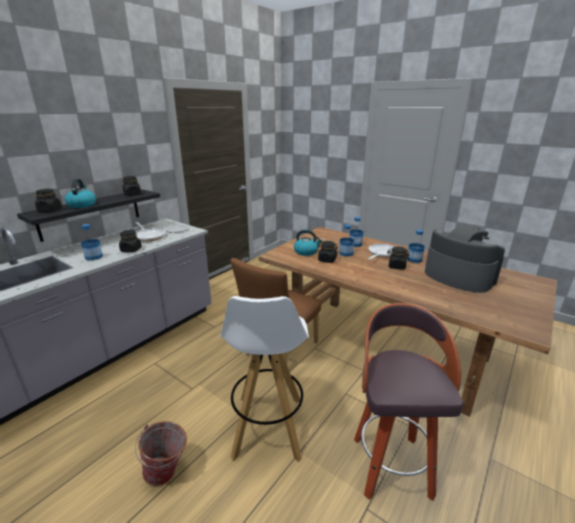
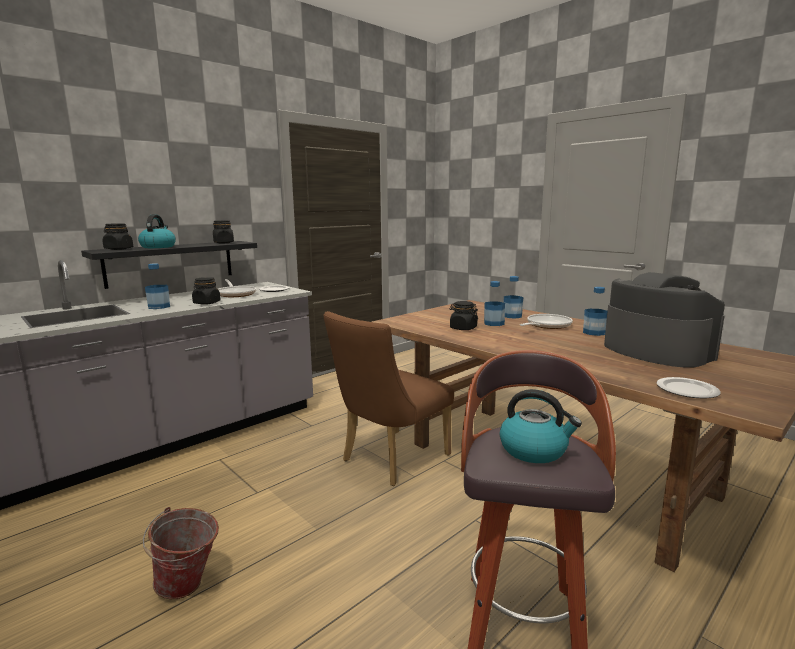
camera: 10 degrees right, 10 degrees down
white stool [220,296,309,462] -> none
kettle [294,229,322,256] -> kettle moved to [499,389,582,463]
black jar [387,246,409,270] -> none
none -> plate [657,377,721,399]

